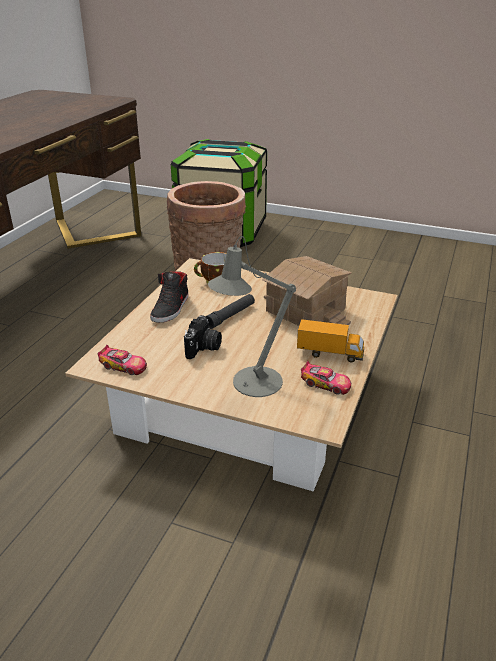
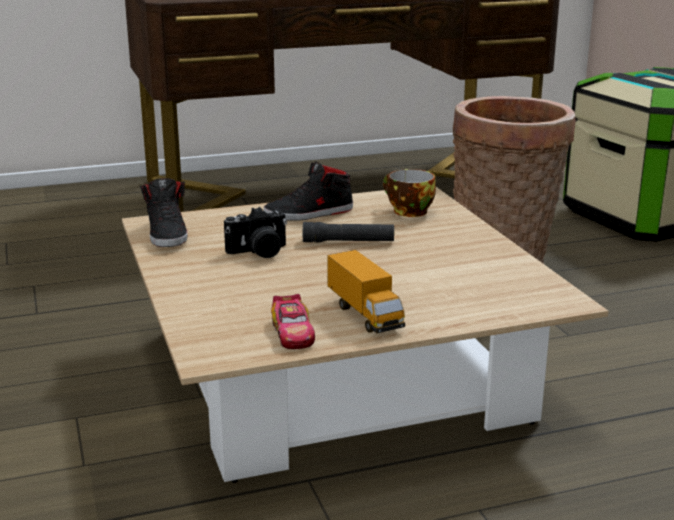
camera: 50 degrees right, 10 degrees down
toy car [98,345,147,375] -> black shoe [140,178,188,247]
grey table lamp [208,236,296,397] -> none
toy house [262,256,352,326] -> none

